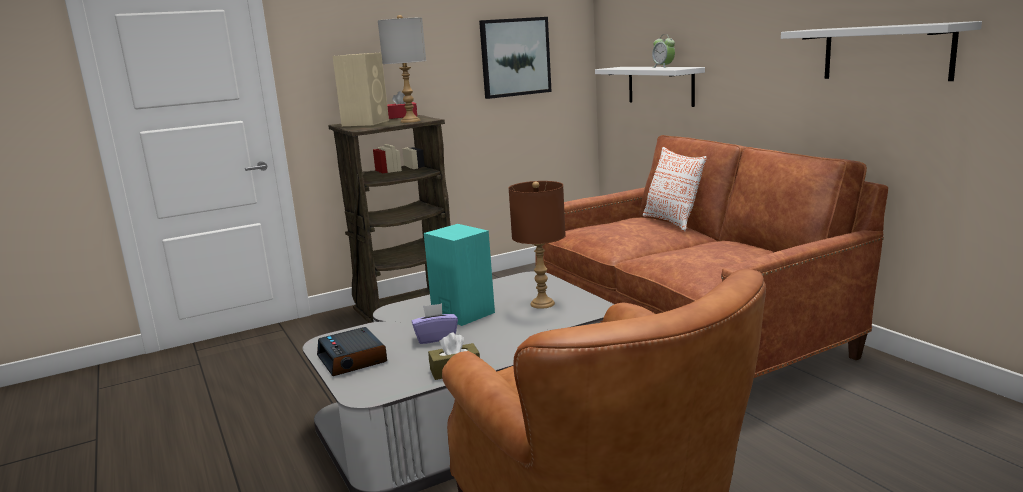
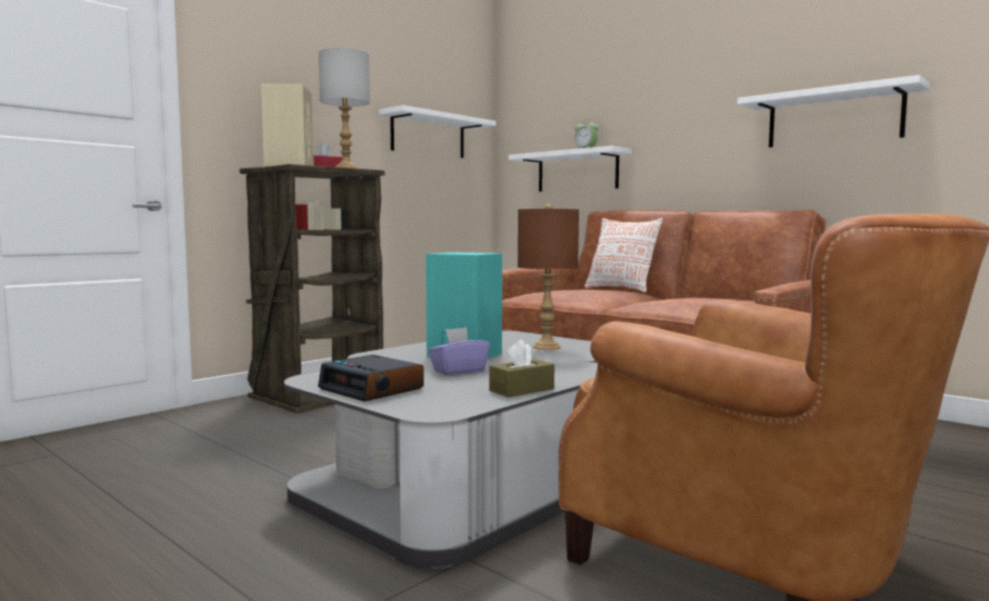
camera: 20 degrees left, 10 degrees down
picture [479,17,552,99] -> white shelf [379,105,496,158]

